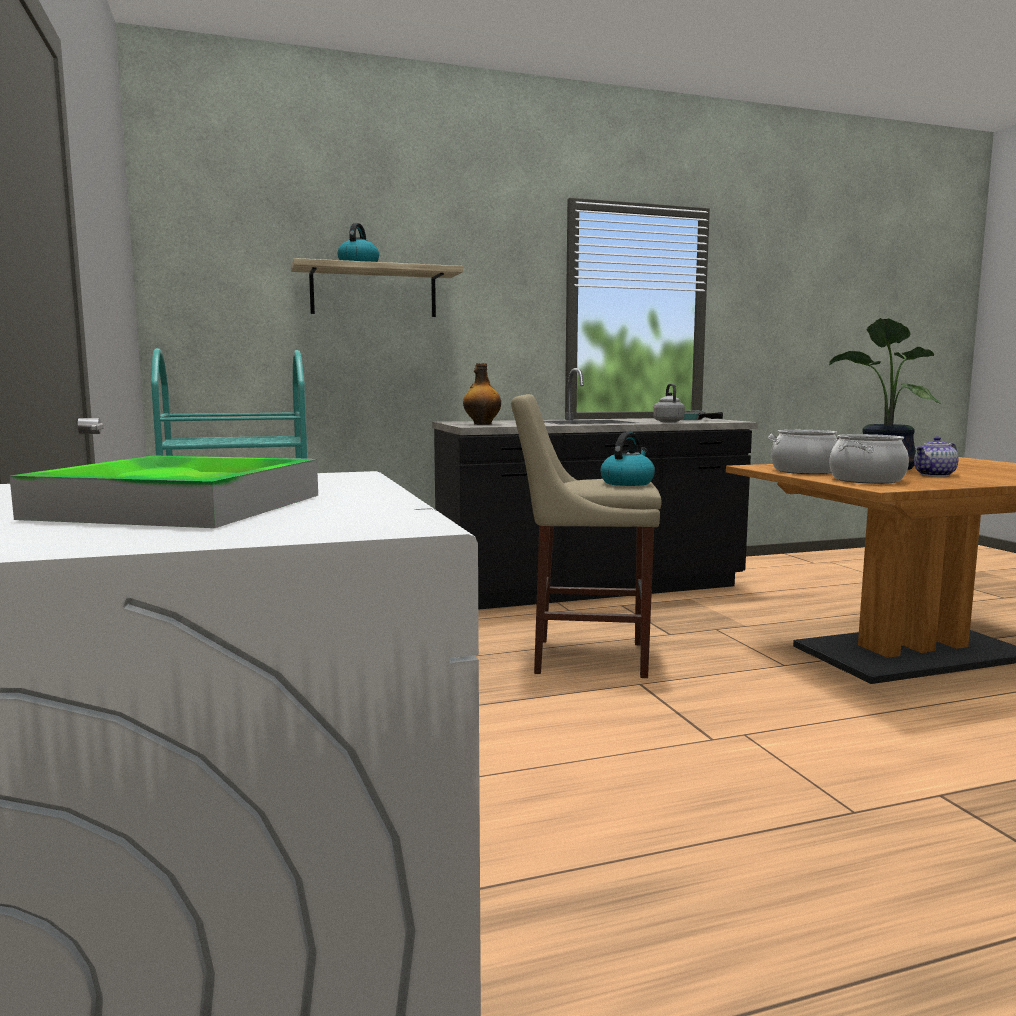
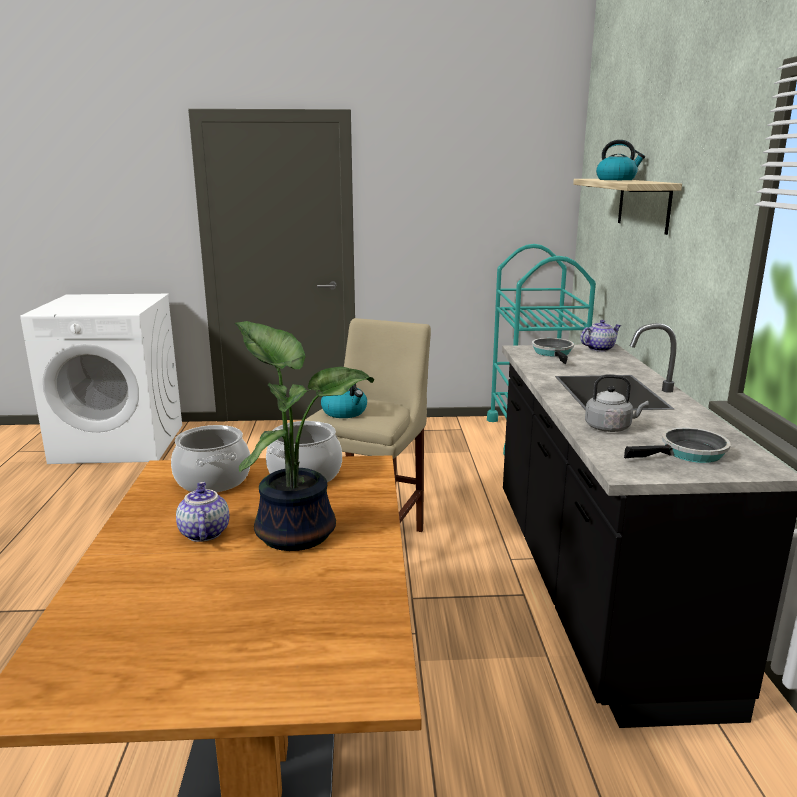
camera: 105 degrees right, 10 degrees up
tray [10,455,318,528] -> none
bottle [463,363,501,425] -> frying pan [532,338,574,364]
none -> teapot [581,320,621,352]

